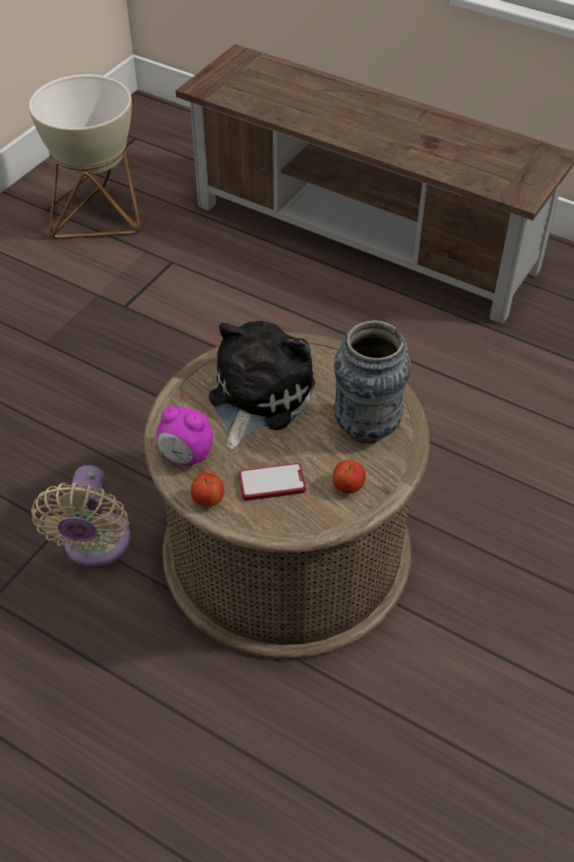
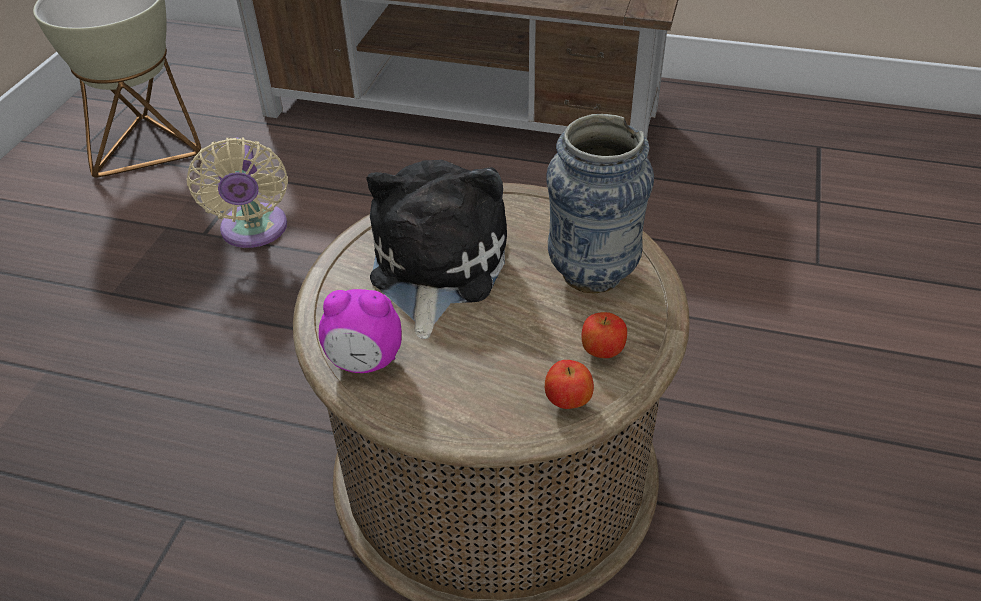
camera: 15 degrees left, 5 degrees down
beige fan [31,465,131,568] -> beige fan moved to [187,138,288,248]
apple [191,473,224,506] -> apple moved to [545,360,594,409]
phone [239,463,306,501] -> none

